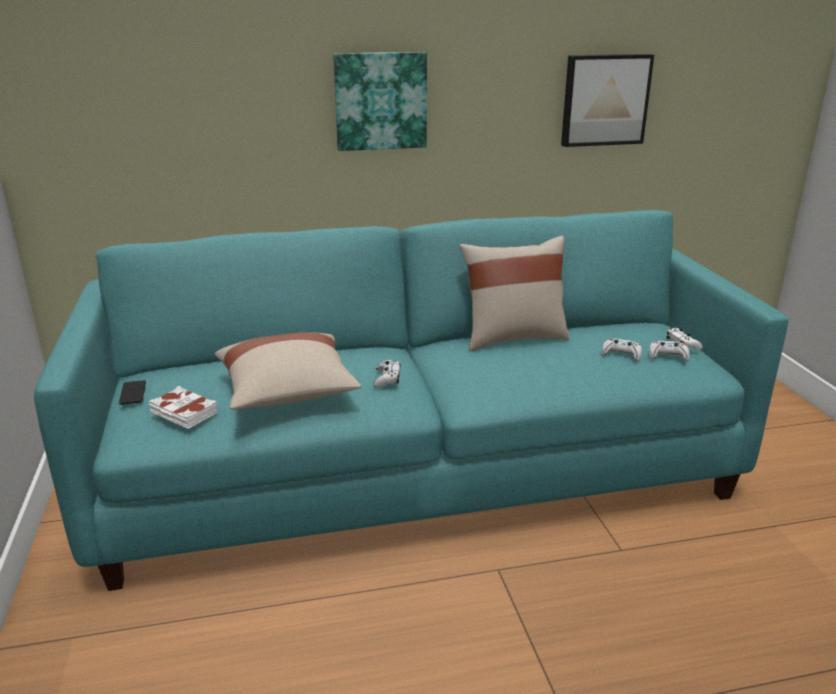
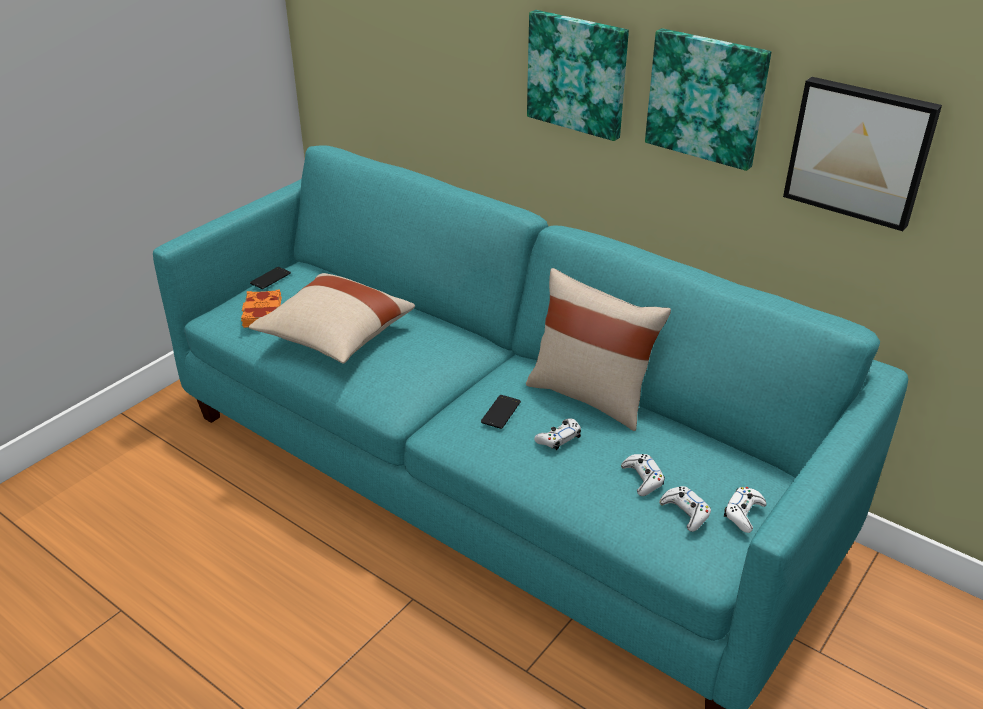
camera: 50 degrees right, 10 degrees up
white book [149,386,218,429] -> orange book [241,289,282,328]
white game controller [373,360,401,388] -> white game controller moved to [534,419,581,450]
none -> phone [481,395,521,429]
none -> picture [645,28,771,171]

